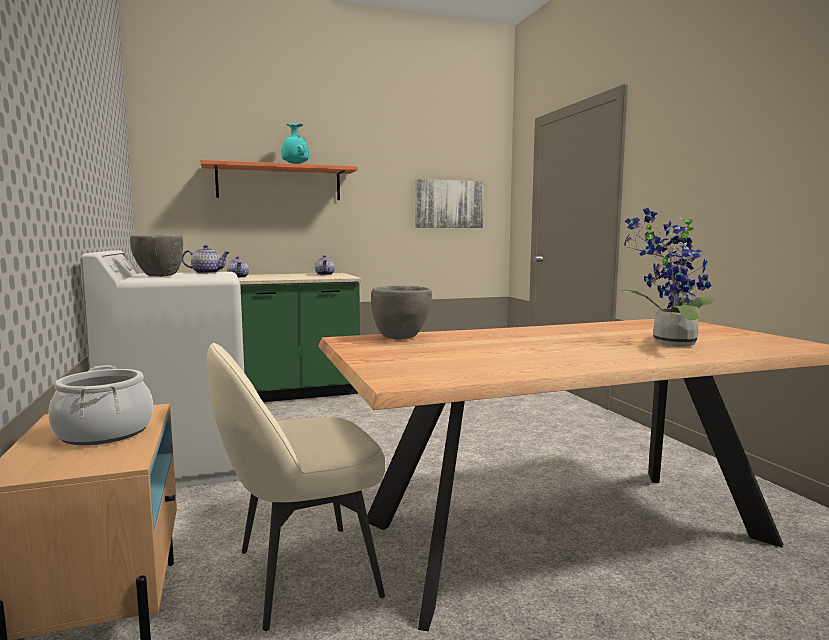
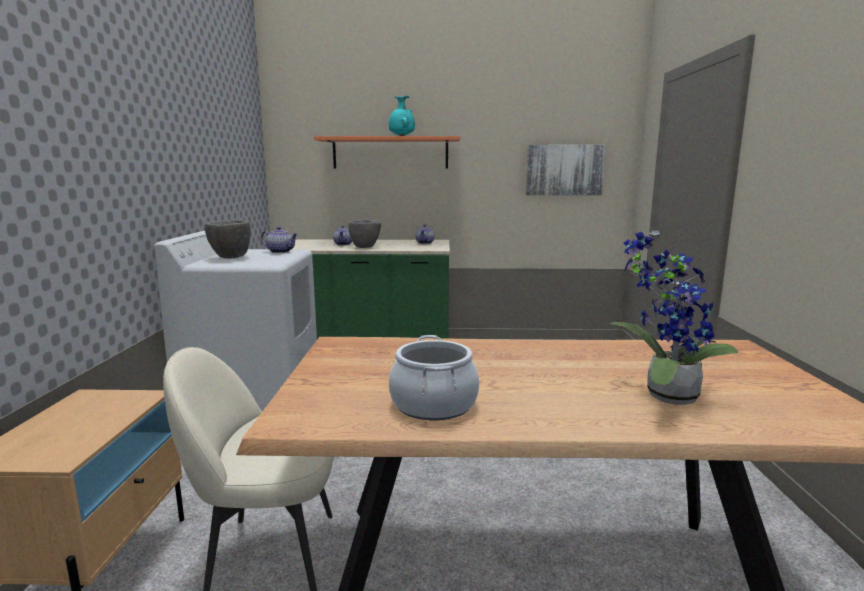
camera: 20 degrees right, 5 degrees up
cooking pot [48,365,153,445] -> cooking pot moved to [389,335,479,420]
grey bowl [371,286,432,339] -> grey bowl moved to [348,220,381,248]

